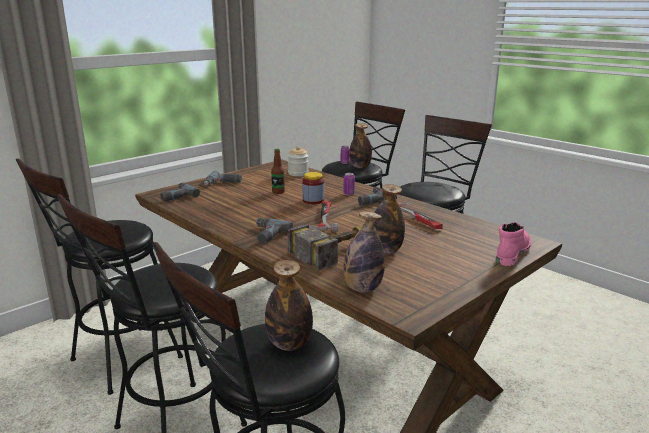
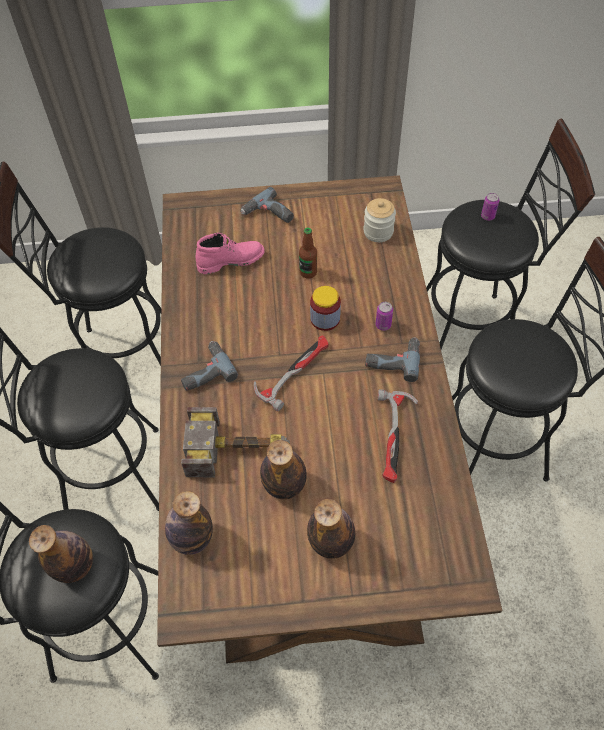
camera: 40 degrees right, 35 degrees up
power drill [160,183,200,201] -> none
bottle [349,123,372,168] -> bottle moved to [307,499,355,559]
pink boot [496,222,531,266] -> pink boot moved to [196,233,265,274]

